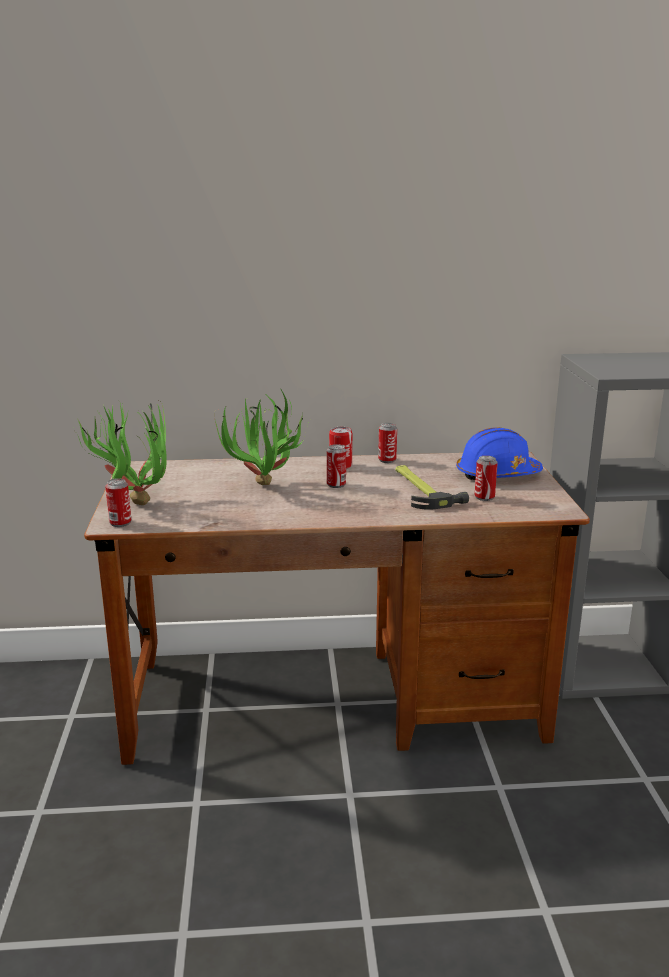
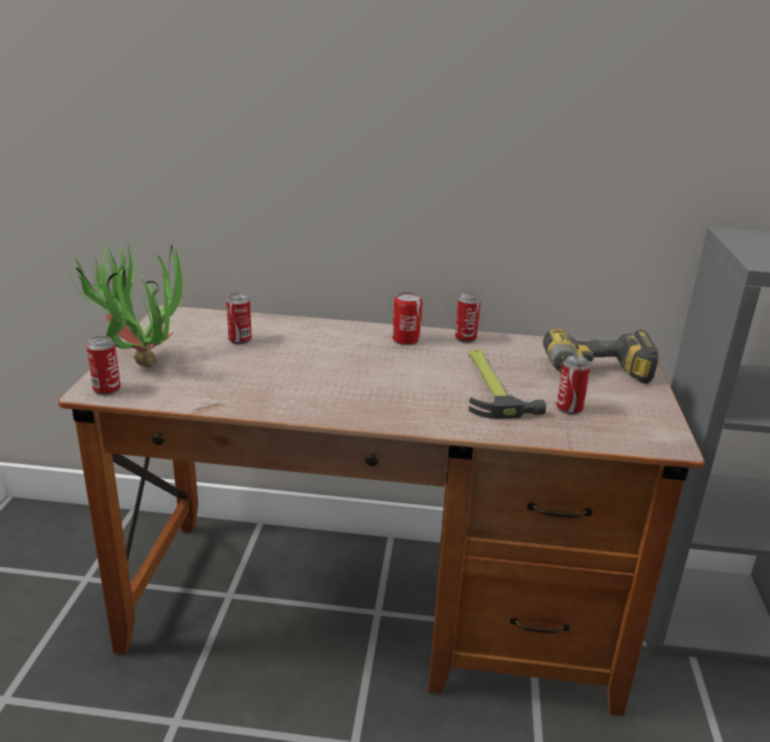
camera: 10 degrees right, 5 degrees up
potted plant [215,389,308,485] -> none
can [327,444,346,488] -> can moved to [226,293,252,344]
blue hard hat [456,427,543,480] -> power drill [543,329,658,384]

